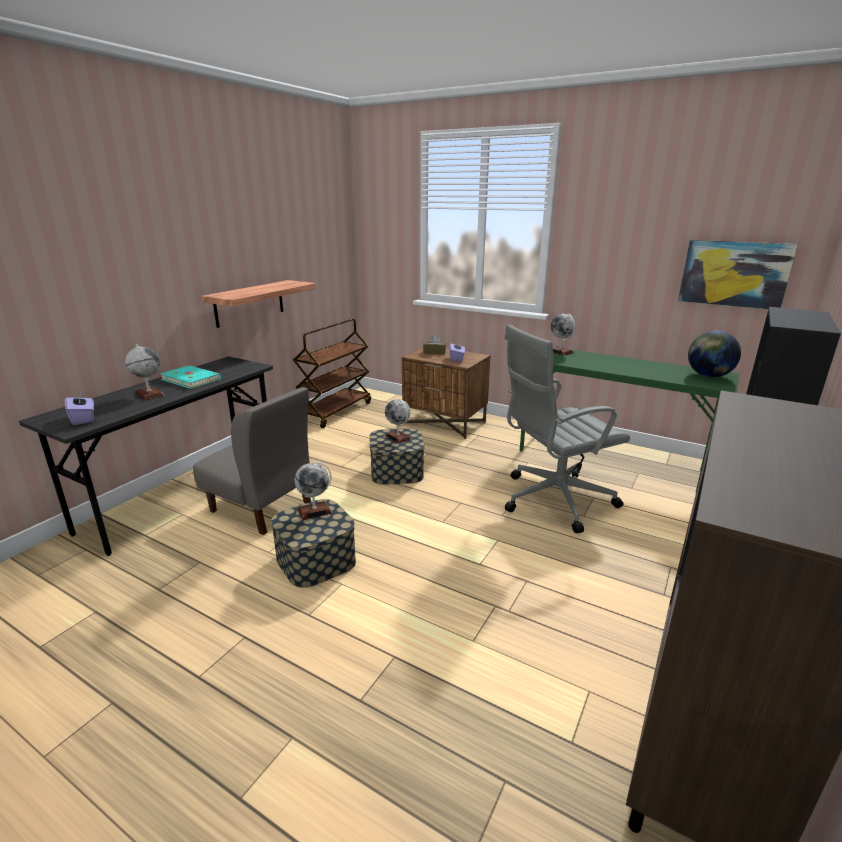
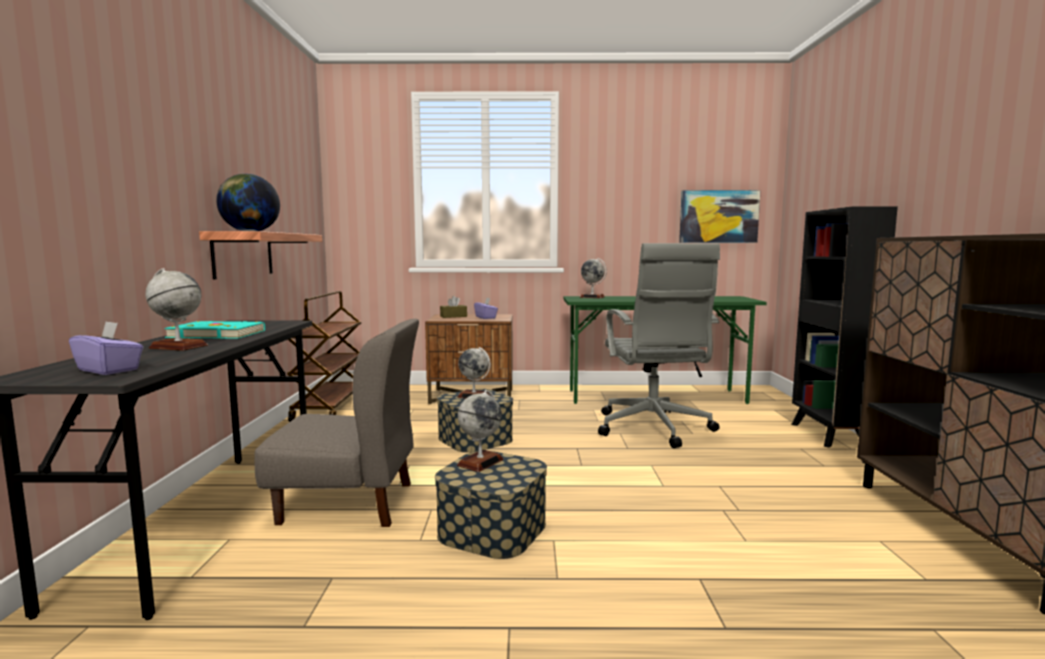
camera: 30 degrees left, 15 degrees down
grey office chair [504,324,630,533] -> grey office chair turned 45 degrees counterclockwise [598,243,720,448]
globe [688,331,741,377] -> globe moved to [216,174,280,231]

